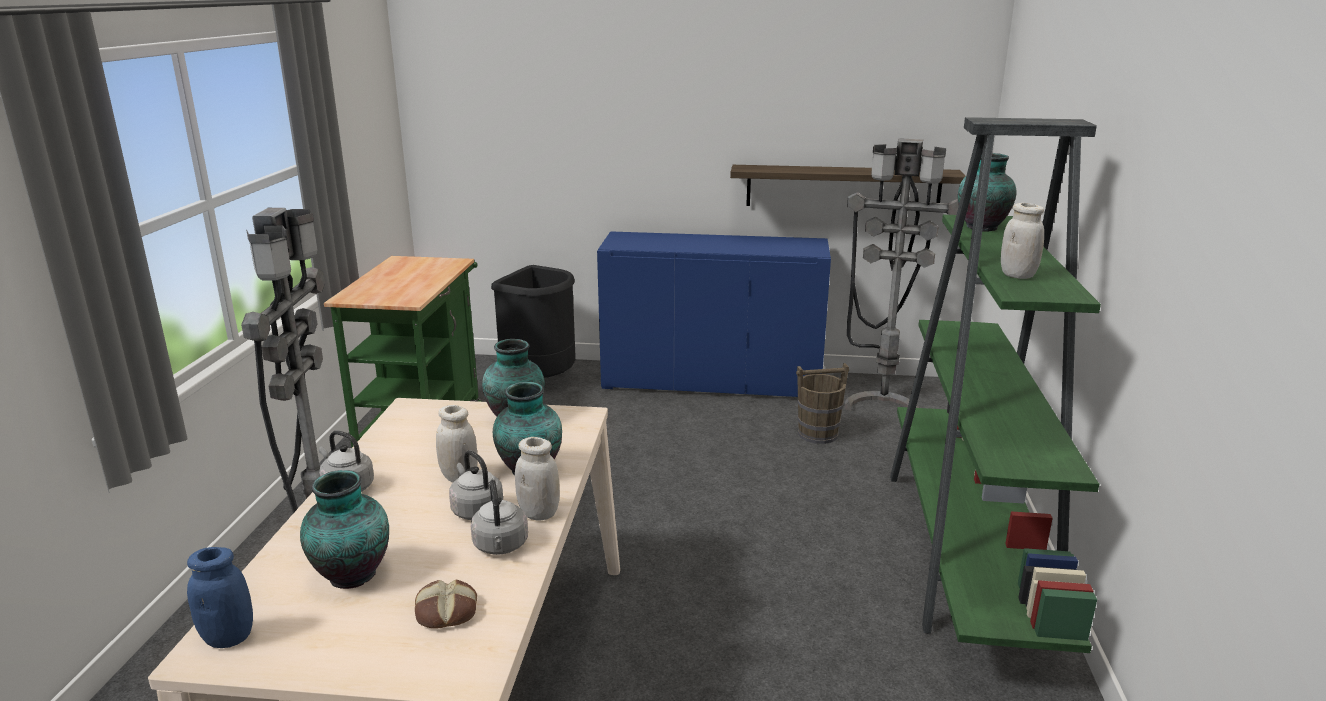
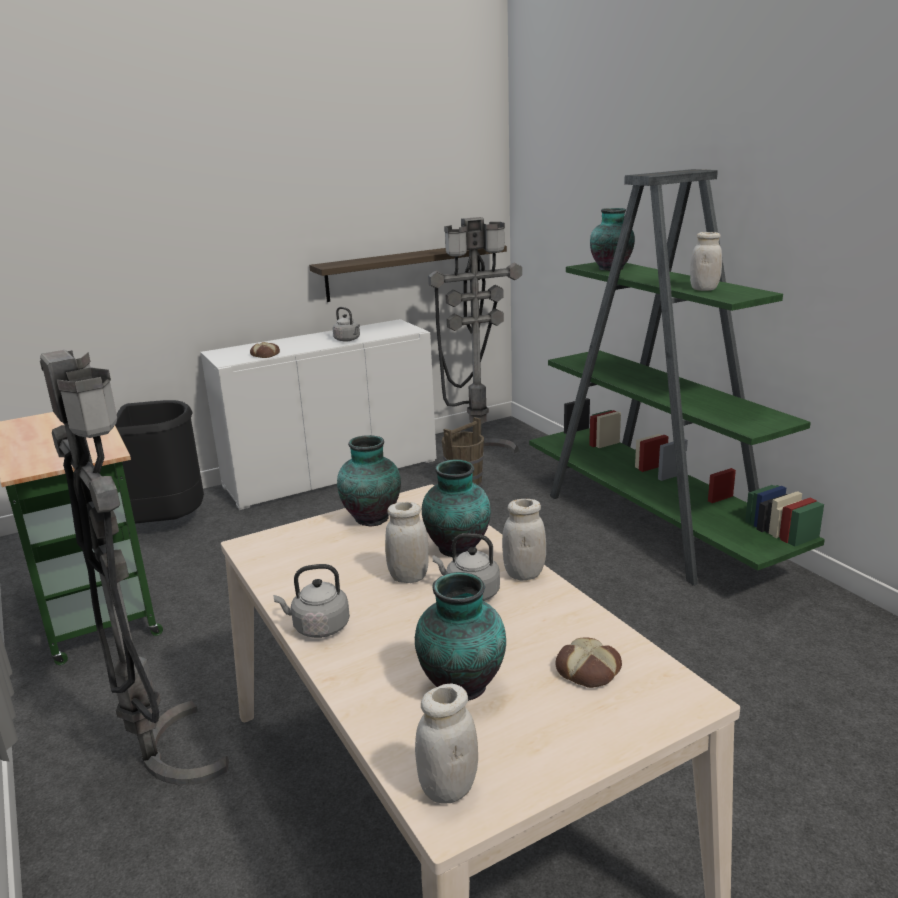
camera: 35 degrees left, 0 degrees up
blue jar [187,547,253,648] -> white jar [415,684,478,804]
grey kettle [471,479,528,555] -> grey kettle moved to [333,307,360,342]
blue cabinet [597,231,831,397] -> white cabinet [200,319,437,510]
none -> bread [250,342,280,358]

